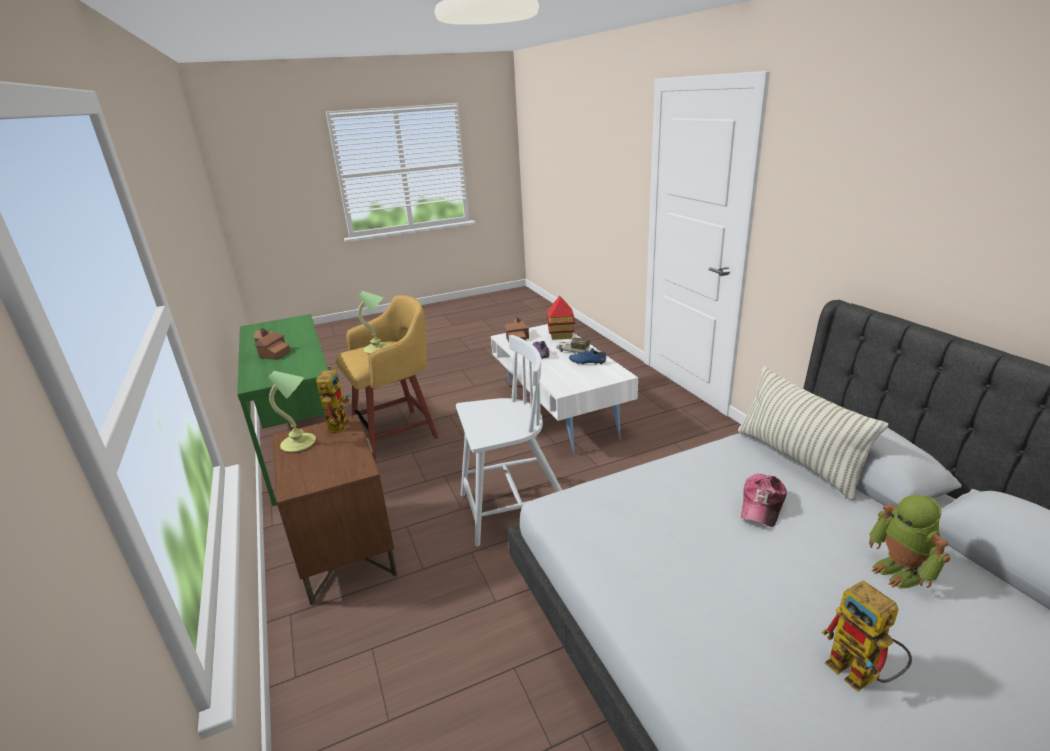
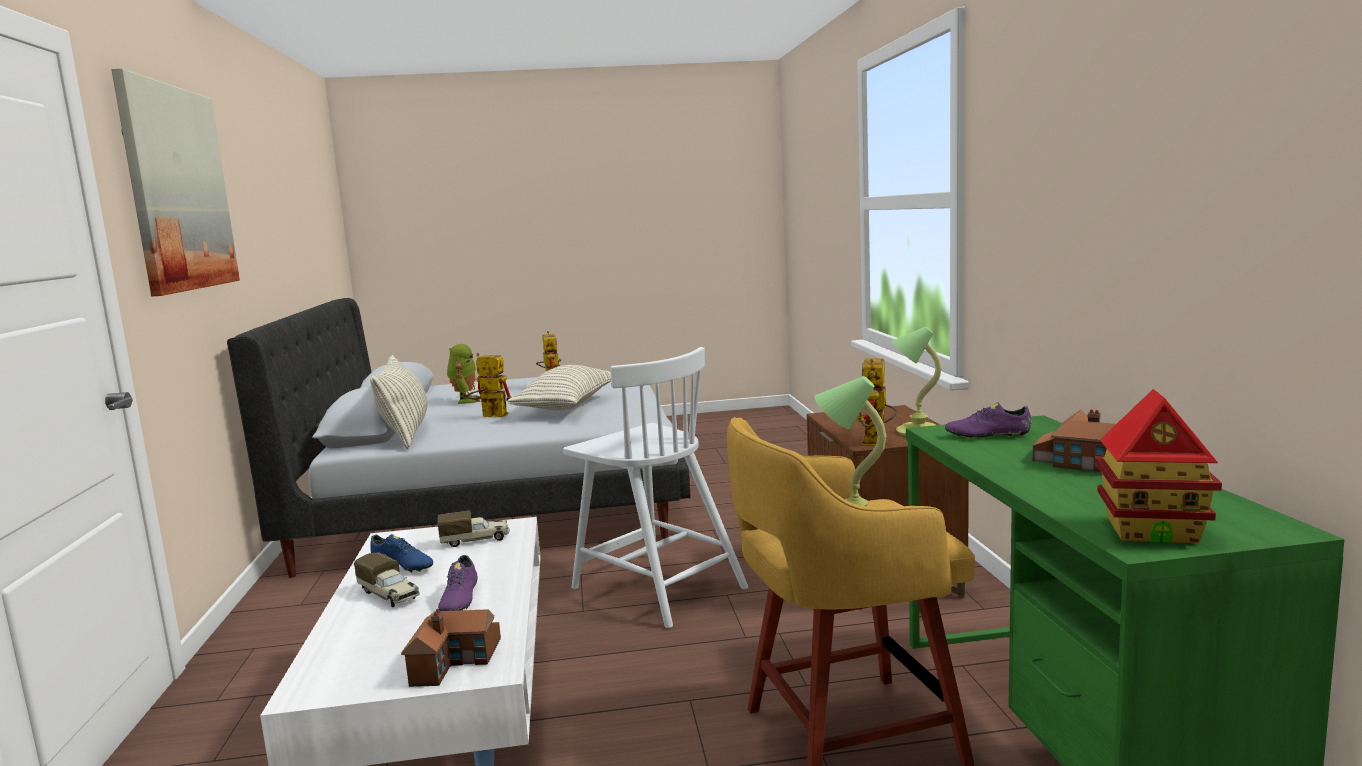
camera: 165 degrees left, 15 degrees down
white chair [456,335,562,546] -> white chair turned 135 degrees counterclockwise [563,347,748,628]
toy house [547,296,575,340] -> toy house moved to [1095,389,1222,543]
cap [741,474,787,527] -> toy robot [466,353,512,417]
none -> picture [111,69,240,297]
none -> toy truck [438,511,510,547]
none -> pillow [507,365,611,410]
none -> purple shoe [945,402,1031,439]

